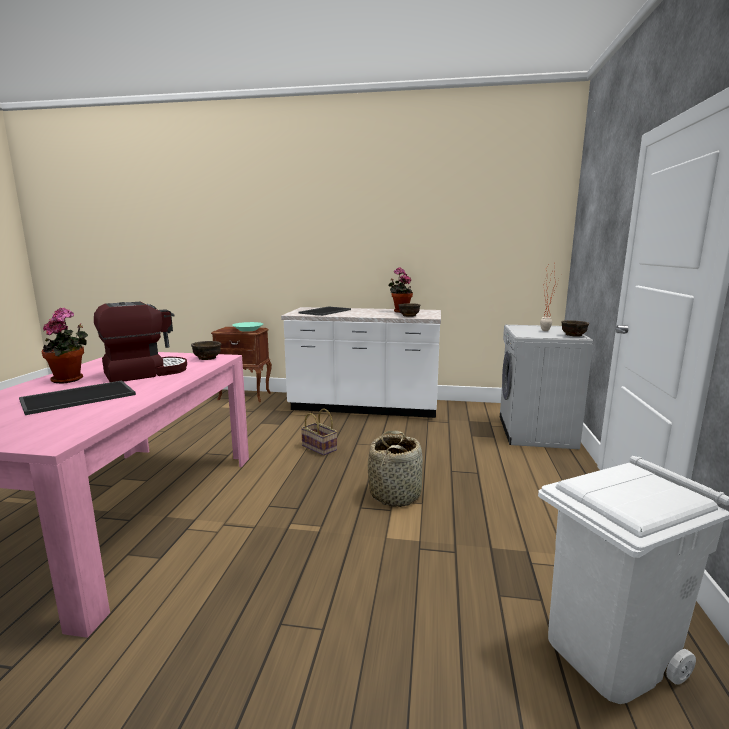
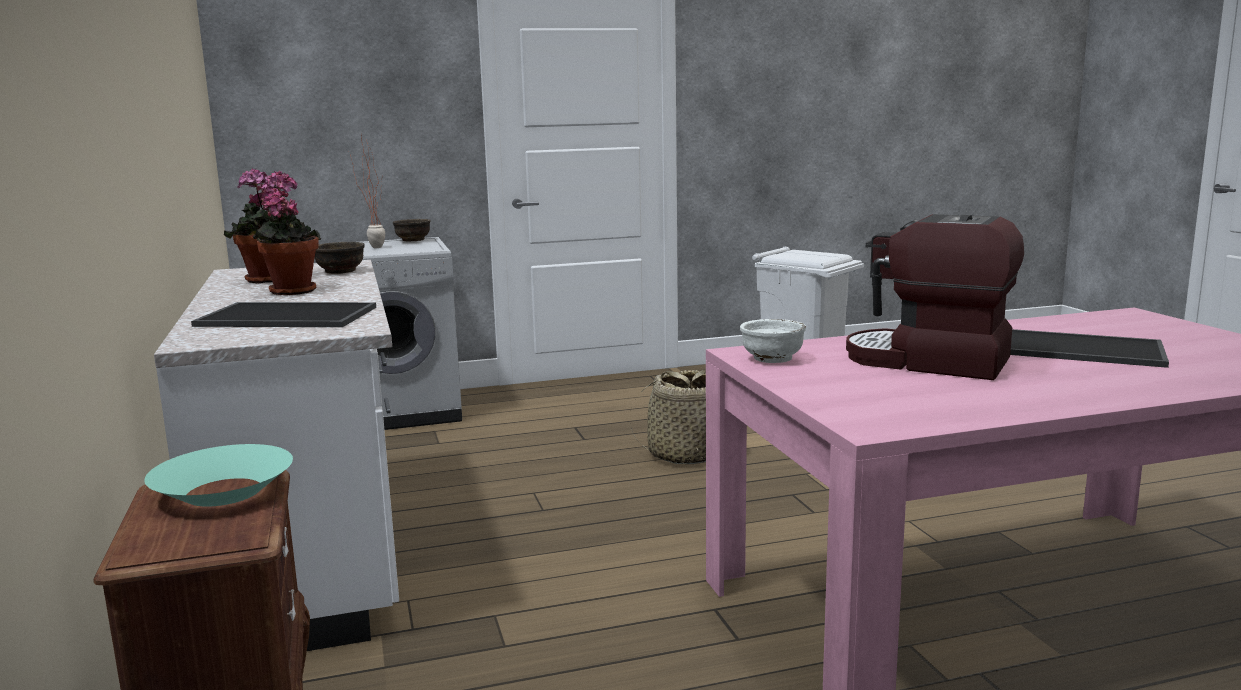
camera: 115 degrees left, 0 degrees up
potted plant [41,308,88,383] -> potted plant moved to [253,171,321,295]
brown bowl [191,341,221,360] -> white bowl [740,319,806,363]
basket [301,408,337,456] -> none

